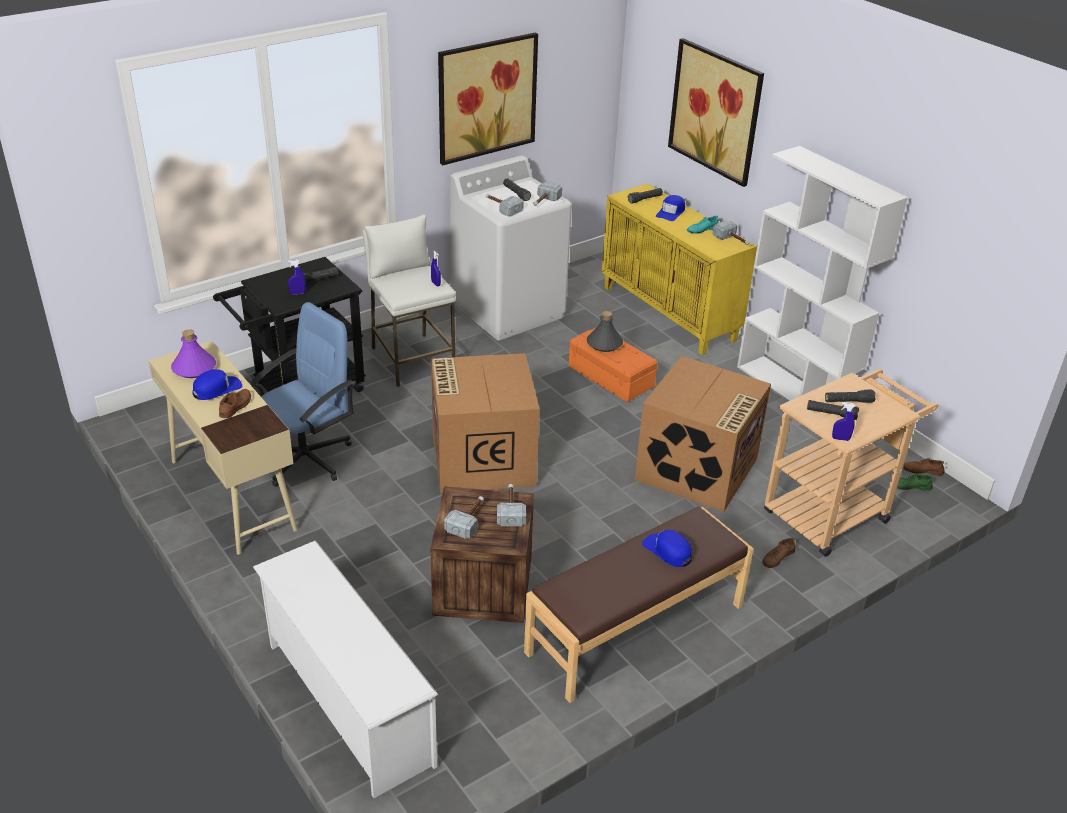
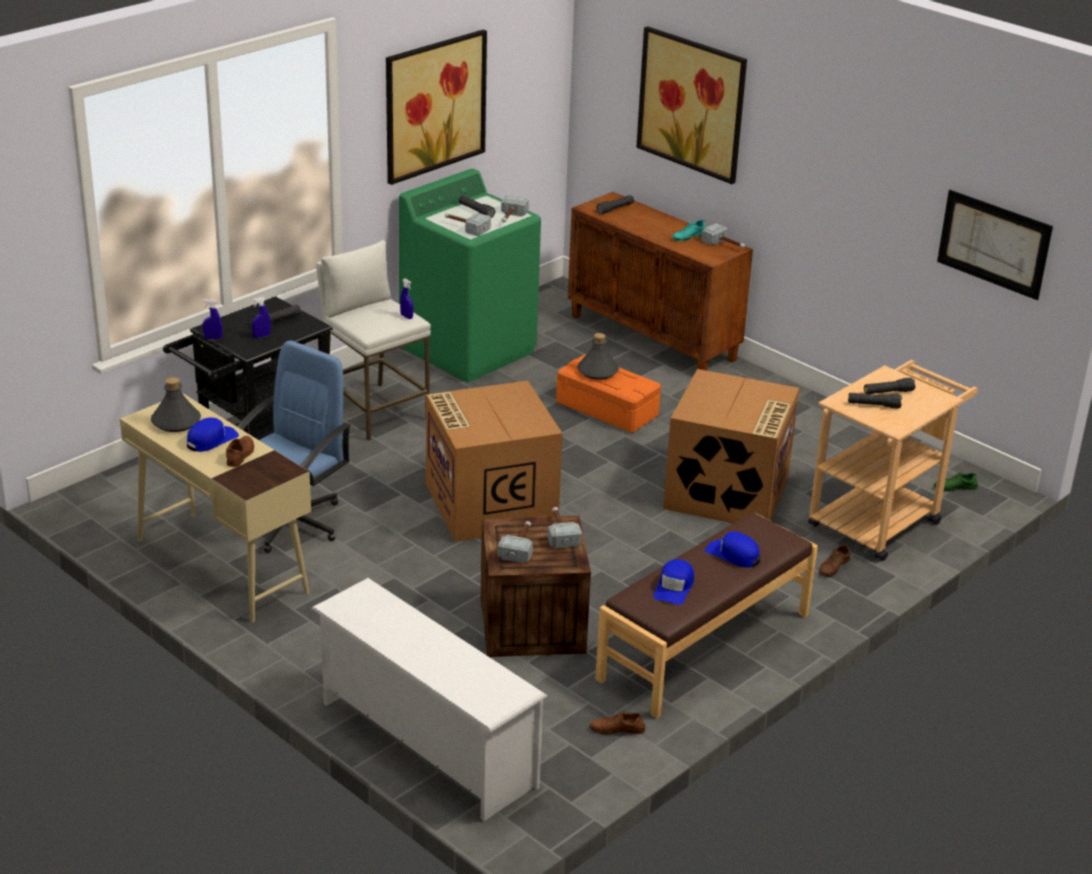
camera: 10 degrees left, 5 degrees down
purple bottle [171,329,216,378] -> grey bottle [151,377,201,432]
white washing machine [450,155,572,340] -> green washing machine [399,169,541,382]
yellow cabinet [602,184,757,355] -> brown cabinet [568,192,753,371]
blue cap [656,195,685,221] -> blue cap moved to [653,559,694,605]
white bookcase [737,146,908,401] -> none
blue spray bottle [832,402,855,441] -> blue spray bottle moved to [203,299,222,339]
brown shoe [903,458,945,476] -> brown shoe moved to [590,711,645,734]
none -> picture [937,190,1053,300]

